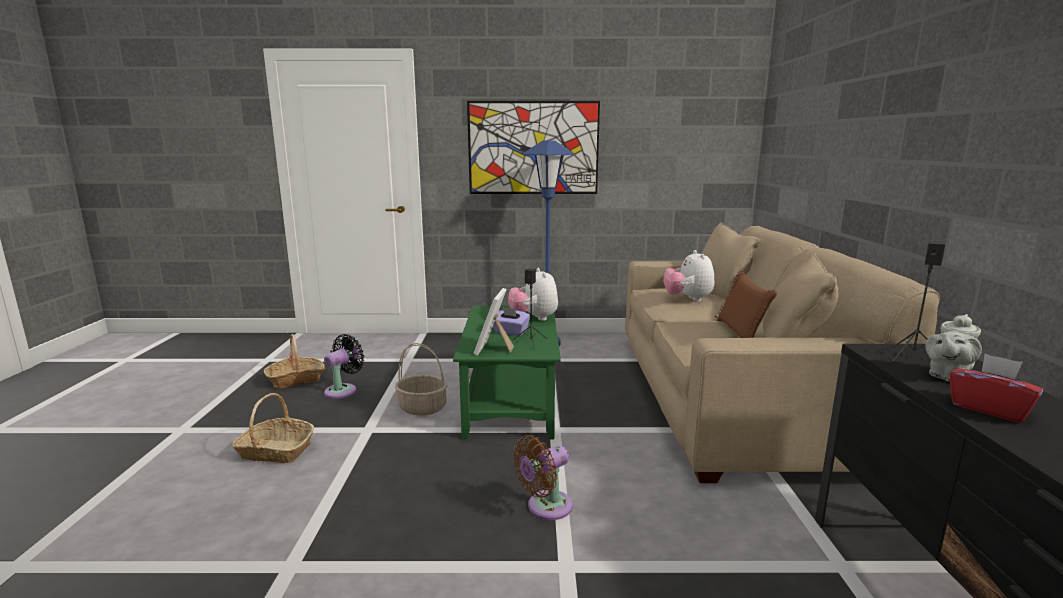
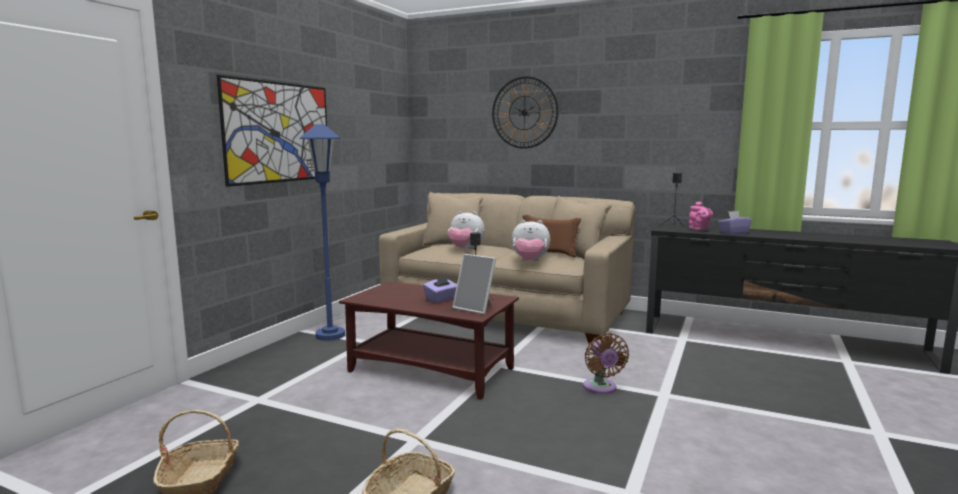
camera: 65 degrees left, 5 degrees down
black fan [324,334,365,399] -> none
basket [395,343,448,416] -> none
green coffee table [453,306,561,440] -> brown coffee table [339,281,519,400]
plush toy [508,268,558,321] -> plush toy moved to [512,220,550,261]
grey teapot [925,314,982,382] -> pink teapot [689,202,713,231]
red tissue box [949,354,1043,423] -> purple tissue box [718,211,752,234]
none -> wall clock [492,76,559,149]

